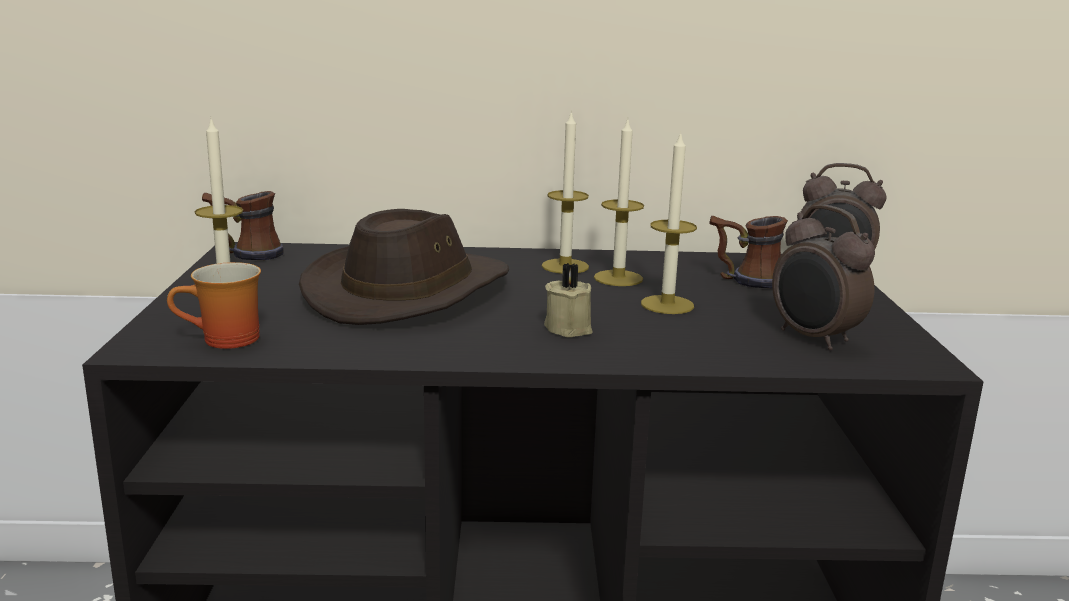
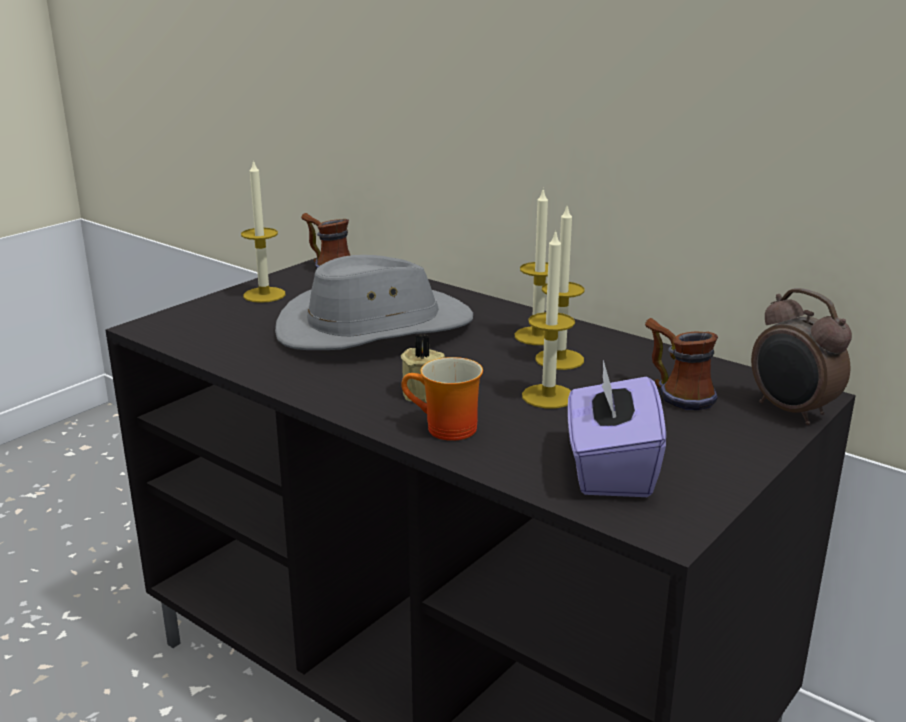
camera: 40 degrees right, 5 degrees up
mug [167,262,261,349] -> mug moved to [401,357,483,441]
brown hat [299,209,509,325] -> grey hat [275,255,473,350]
alarm clock [772,205,875,350] -> purple tissue box [568,360,666,497]

